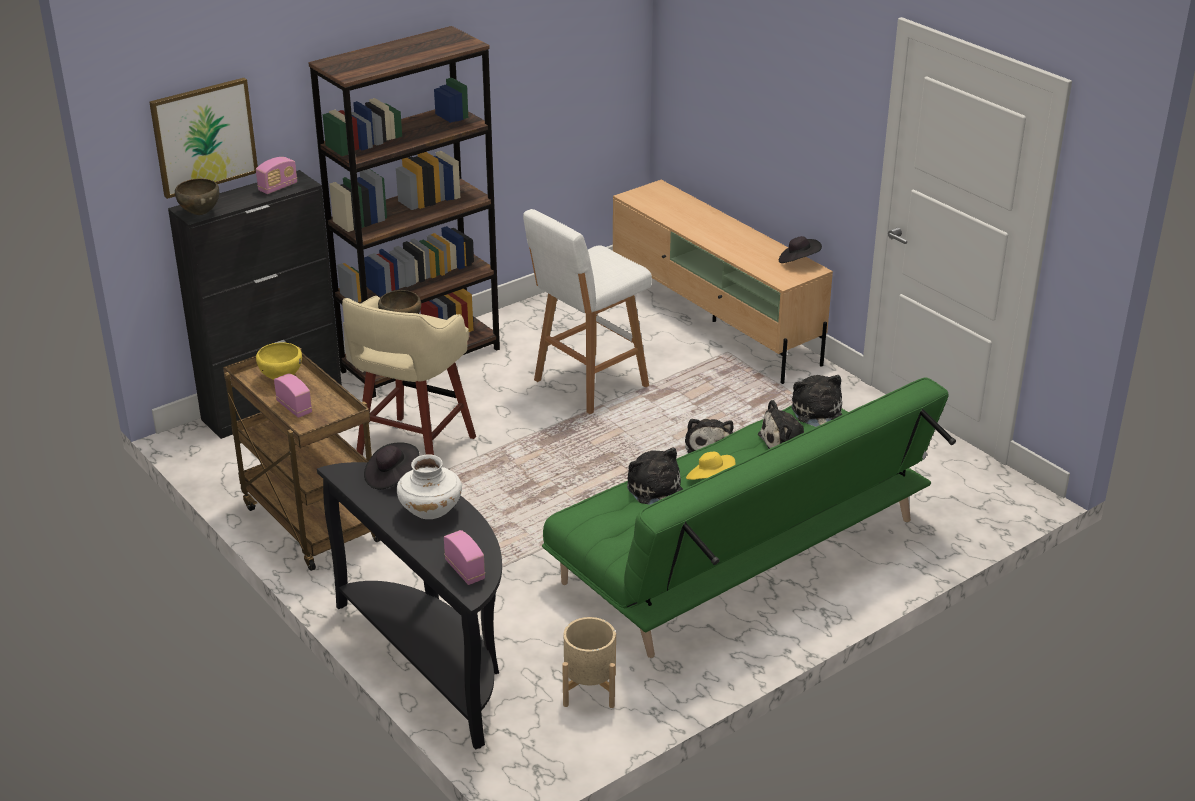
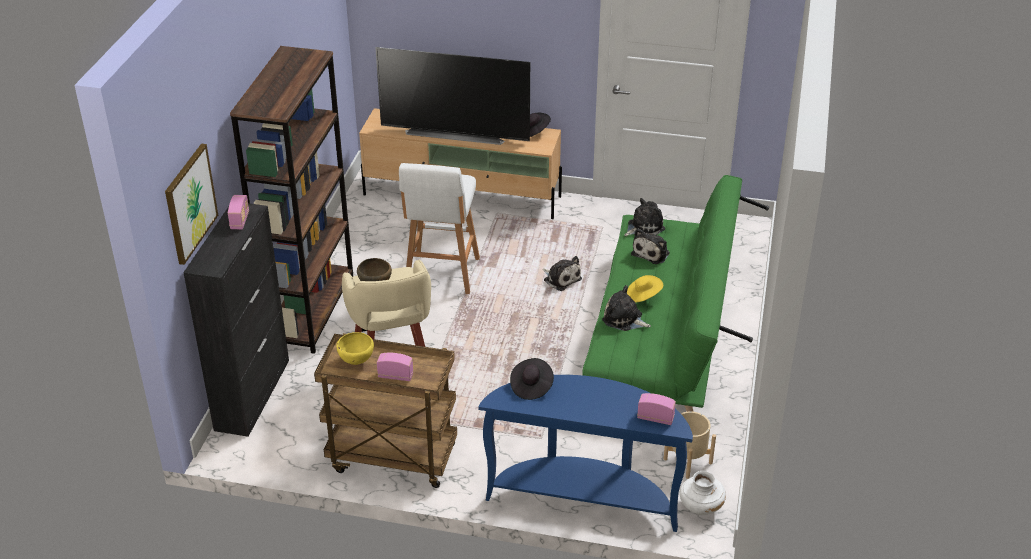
camera: 40 degrees left, 5 degrees up
brown bowl [175,178,219,215] -> none
black console table [317,462,502,749] -> blue console table [478,375,693,532]
white vase [397,454,462,519] -> white vase moved to [680,471,726,515]
plush toy [792,375,842,427] -> plush toy turned 105 degrees clockwise [624,198,665,236]
none -> television [375,47,530,145]

